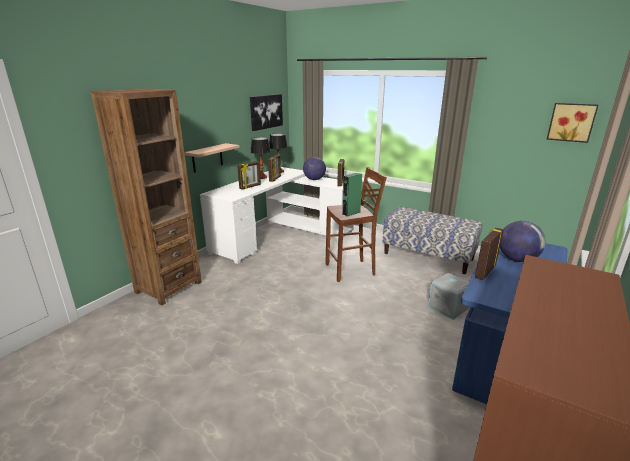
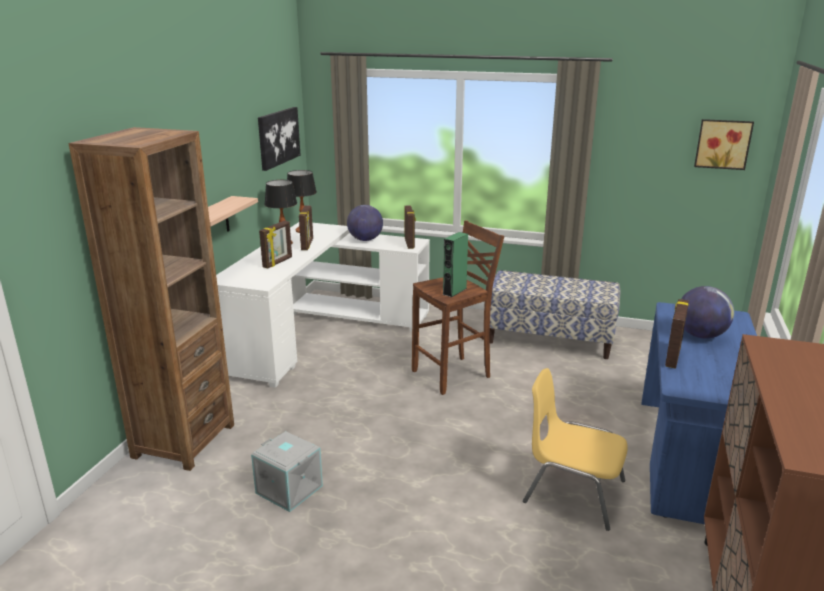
camera: 15 degrees left, 0 degrees up
grey storage box [428,273,470,320] -> grey storage box moved to [251,431,323,512]
none -> yellow chair [523,368,628,531]

